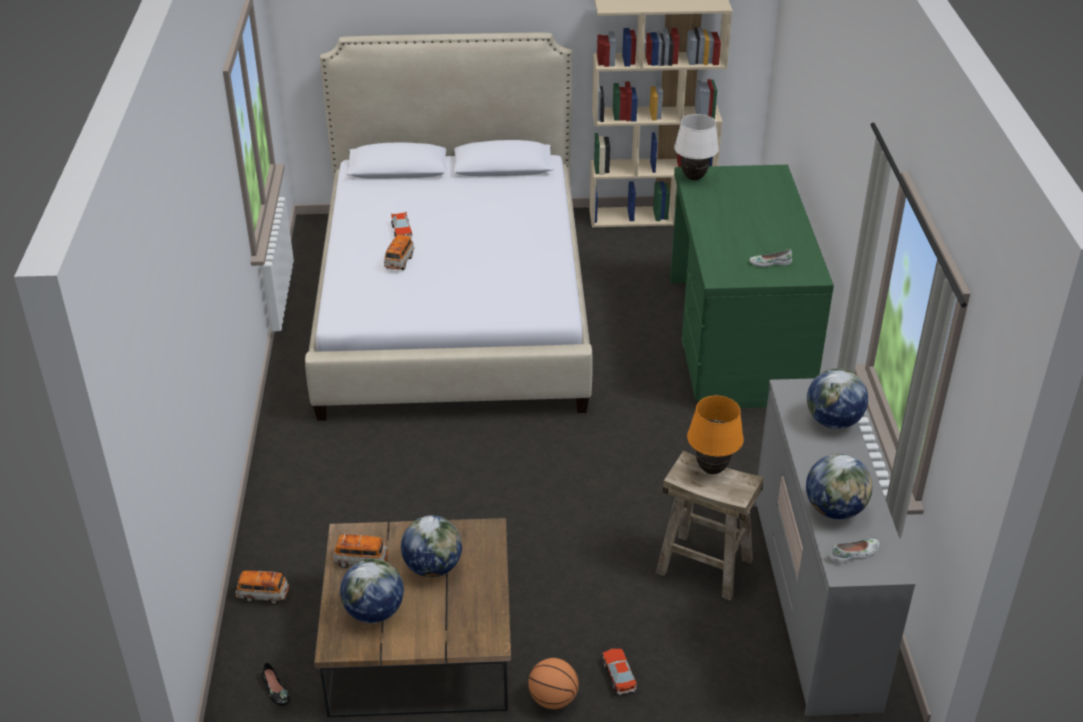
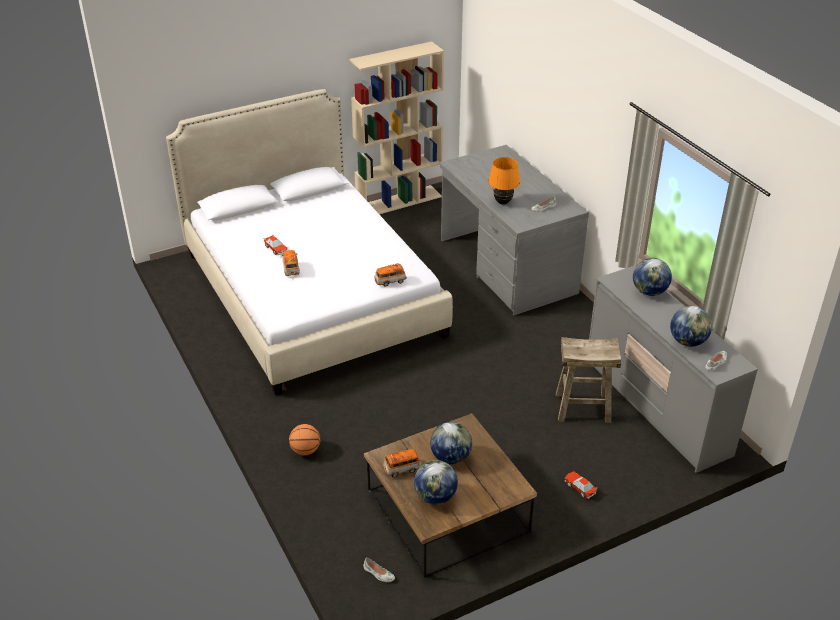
camera: 25 degrees left, 0 degrees up
toy car [235,571,289,605] -> toy car moved to [374,263,407,287]
black shoe [262,663,290,706] -> white shoe [363,558,395,582]
basketball [528,658,579,709] -> basketball moved to [289,424,320,455]
green desk [670,165,834,408] -> grey desk [440,145,589,315]
white table lamp [674,114,719,180] -> none
orange table lamp [687,396,744,474] -> orange table lamp moved to [488,157,520,205]

